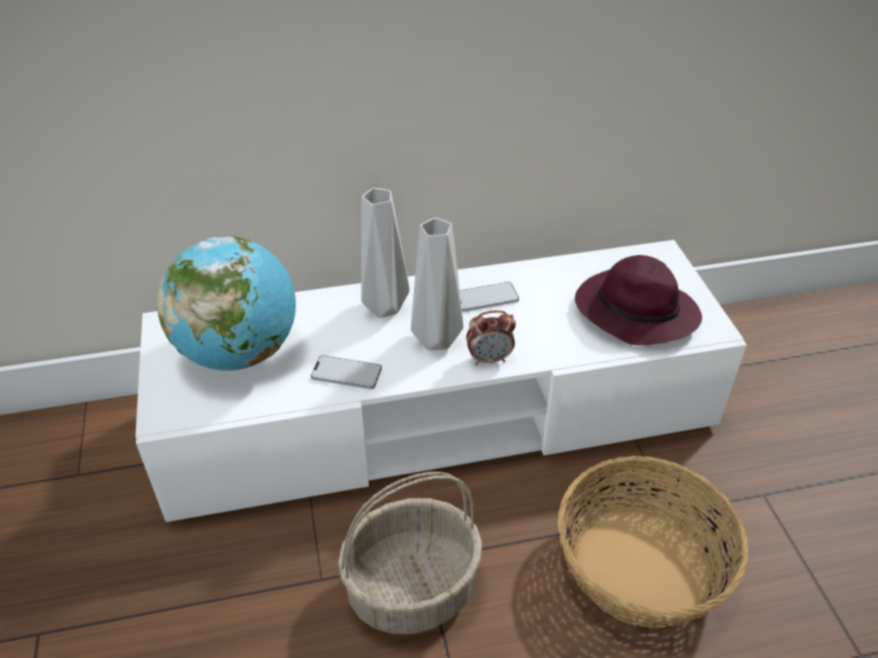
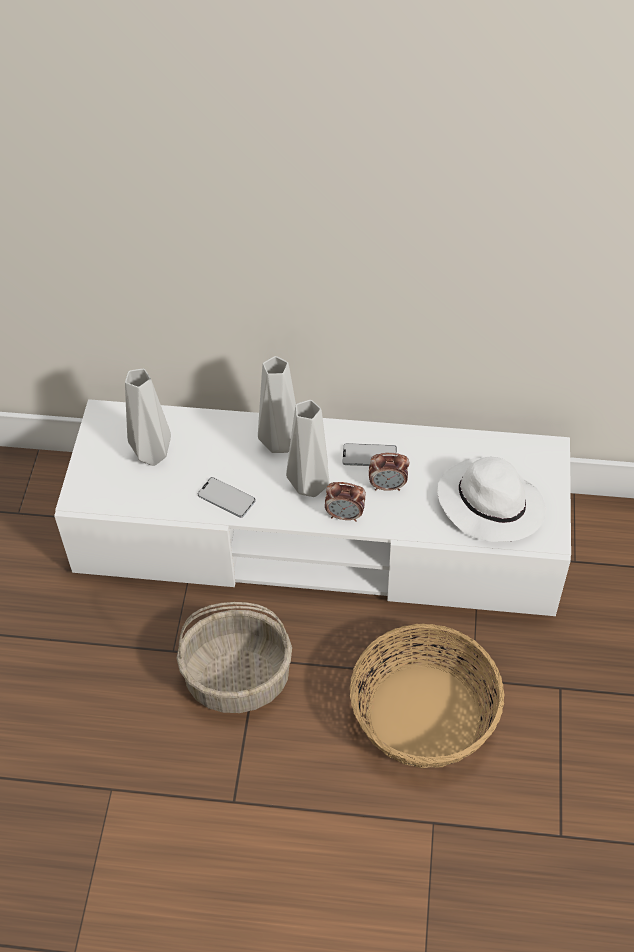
camera: 20 degrees right, 10 degrees up
globe [157,236,296,371] -> grey vase [125,369,171,466]
purple hat [575,255,702,346] -> white hat [437,456,546,542]
none -> alarm clock [369,453,409,491]

